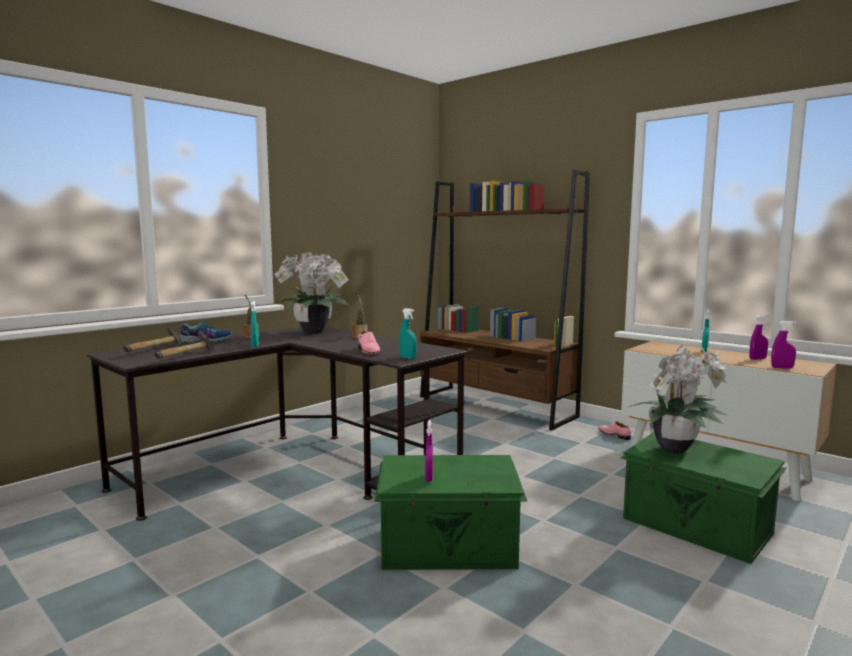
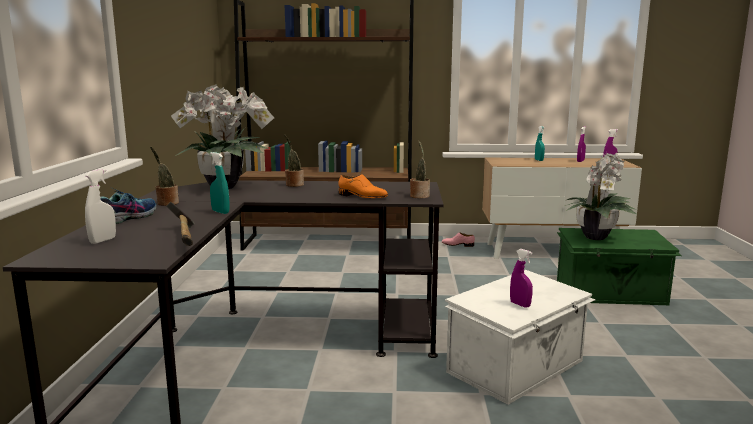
camera: 40 degrees left, 5 degrees up
hammer [123,326,183,352] -> white spray bottle [85,169,116,244]
pink shoe [358,331,380,354] -> orange shoe [338,174,388,198]
green storage box [375,455,527,570] -> white storage box [445,270,595,405]
turquoise spray bottle [399,308,417,359] -> potted plant [410,141,430,198]

